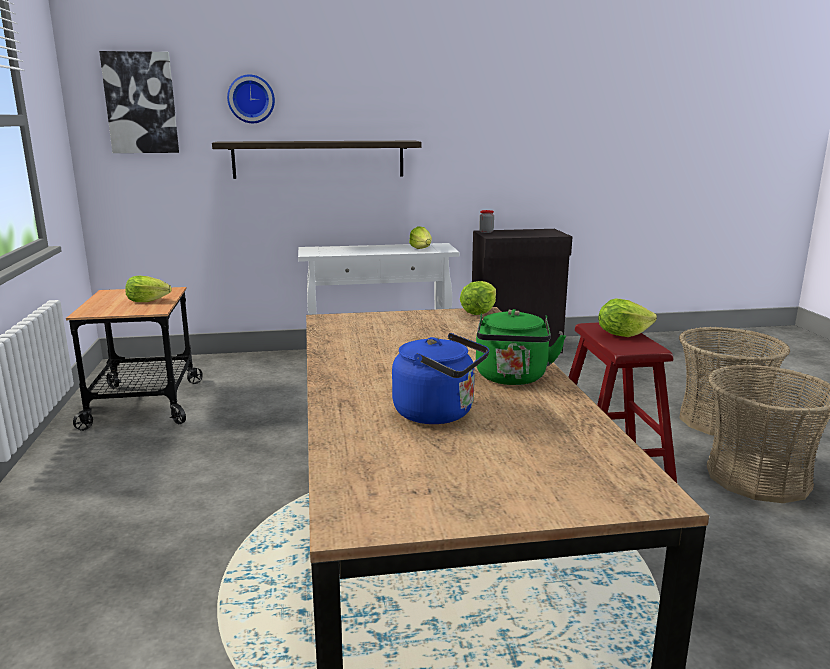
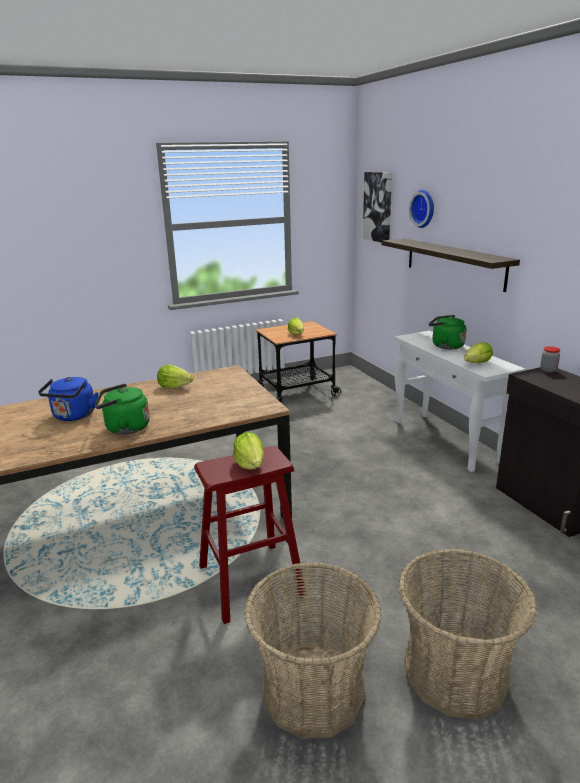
camera: 75 degrees right, 5 degrees up
lettuce [460,281,496,315] -> lettuce moved to [157,365,193,388]
none -> green kettle [429,315,466,349]

